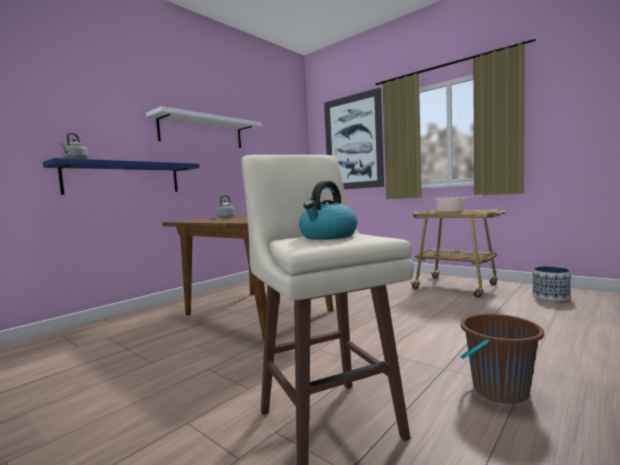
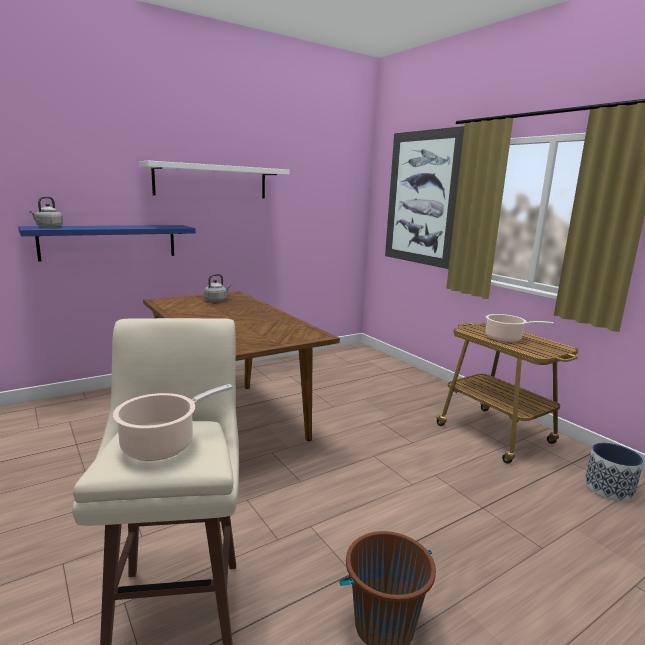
camera: 15 degrees right, 10 degrees up
kettle [299,181,358,240] -> cooking pot [113,384,233,461]

